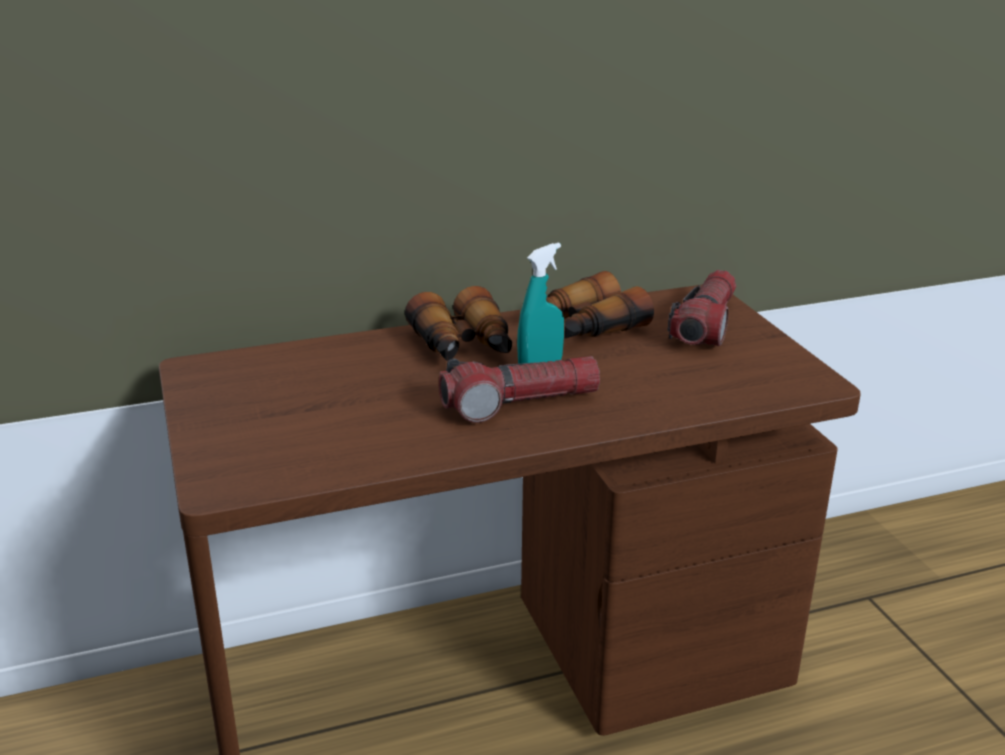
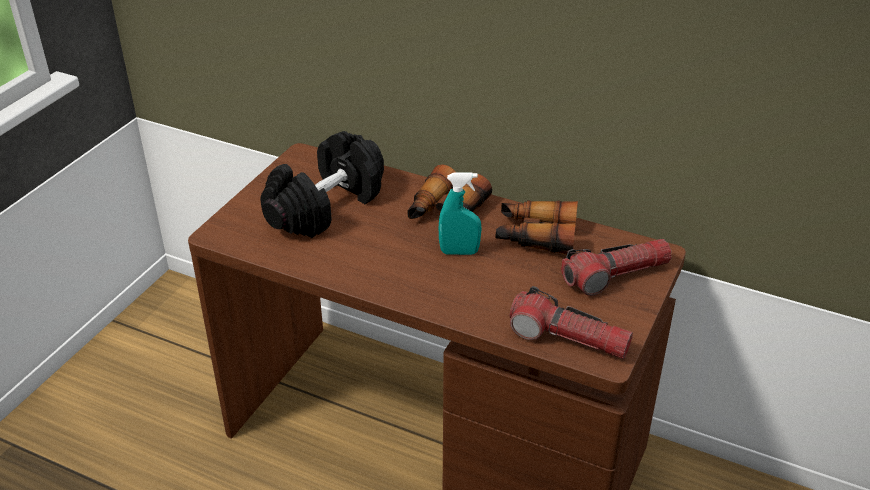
camera: 45 degrees right, 10 degrees up
flashlight [439,356,600,423] -> flashlight moved to [510,286,633,359]
none -> black dumbbell [260,131,384,238]

